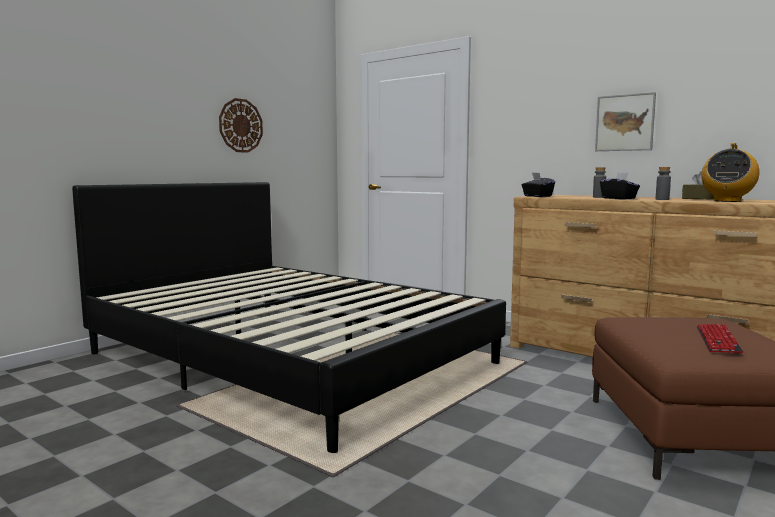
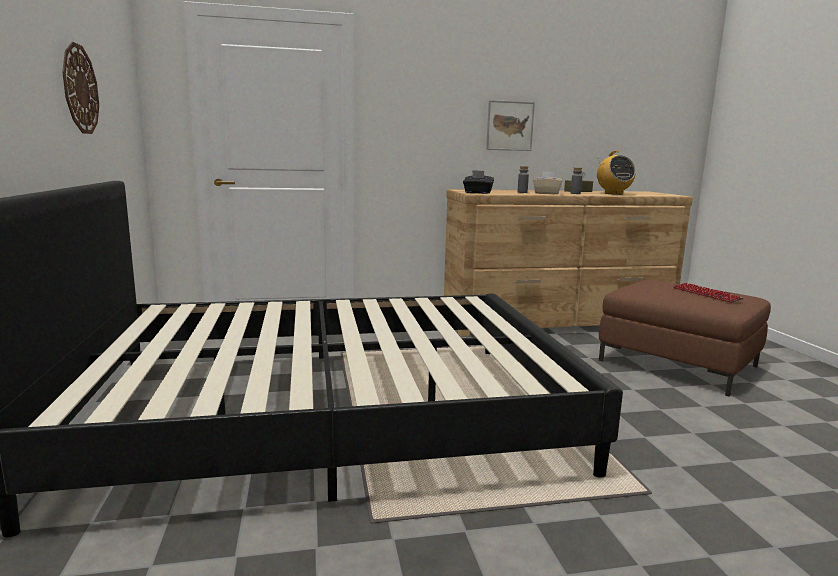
camera: 50 degrees left, 5 degrees up
black tissue box [600,172,640,199] -> beige tissue box [533,171,562,194]

